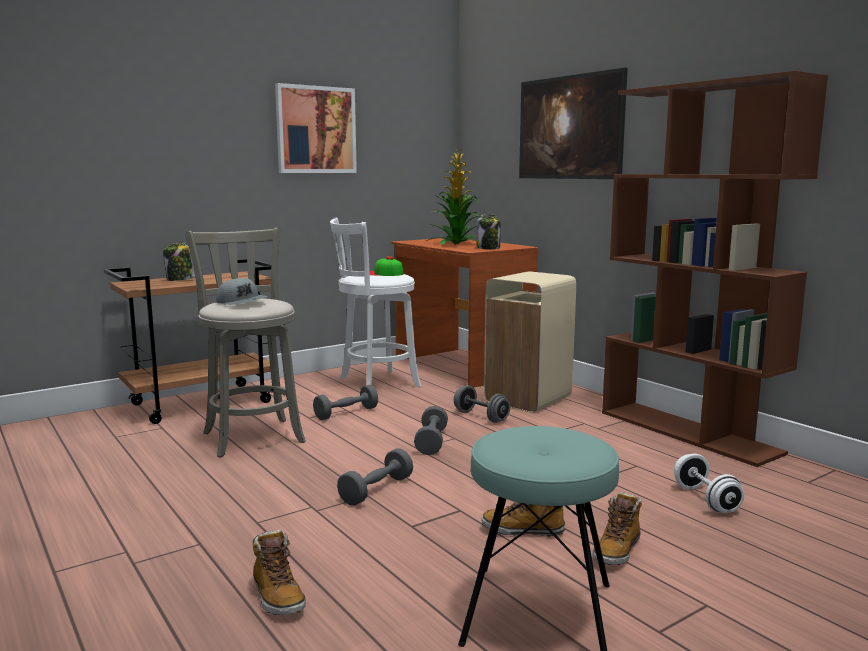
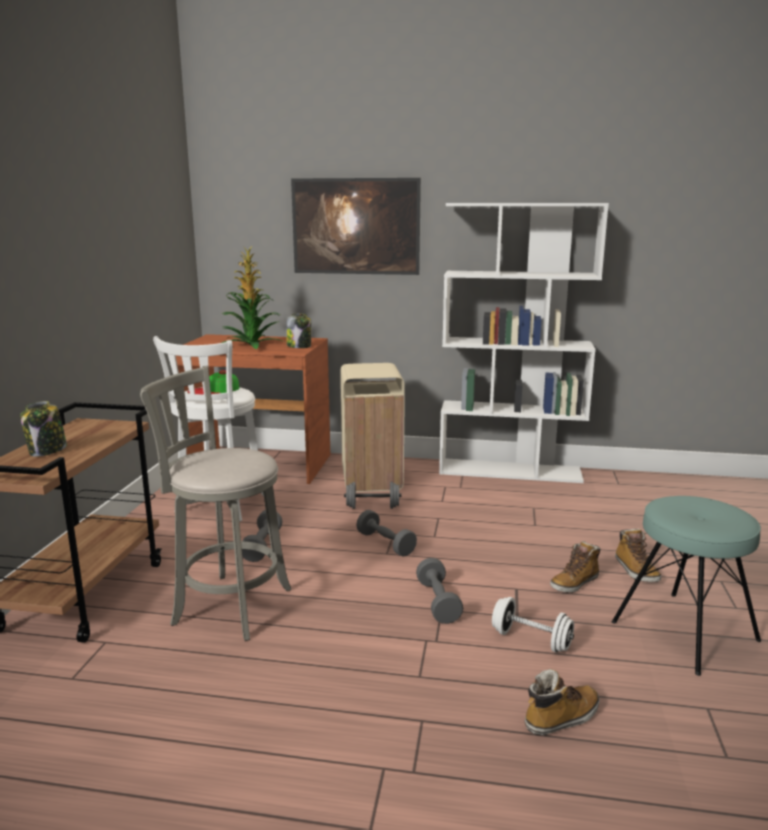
camera: 45 degrees left, 5 degrees up
grey cap [216,278,268,305] -> none
boot [253,530,306,615] -> boot turned 45 degrees counterclockwise [524,669,600,735]
picture [275,83,357,173] -> none
brown bookcase [602,71,828,467] -> white bookcase [439,203,609,483]
white dumbbell [674,454,744,513] -> white dumbbell moved to [492,597,574,653]

